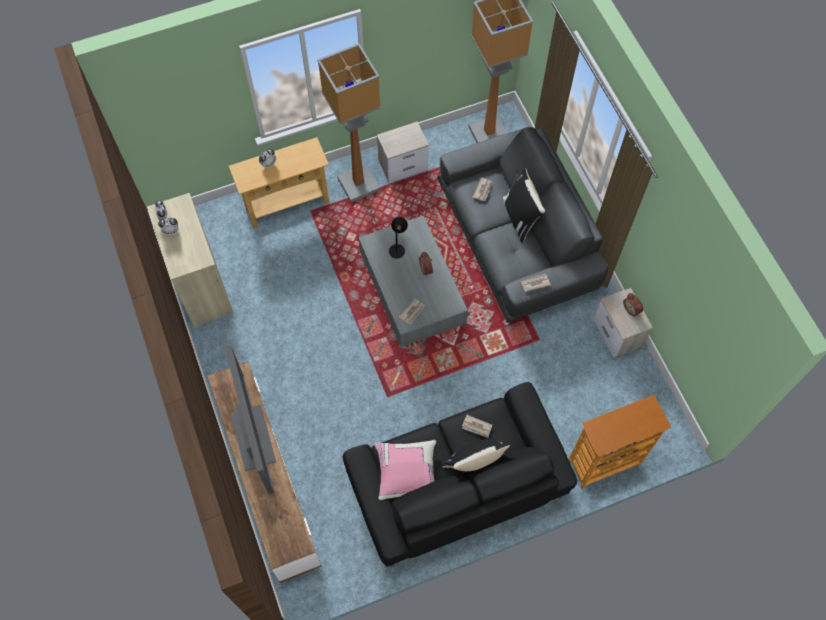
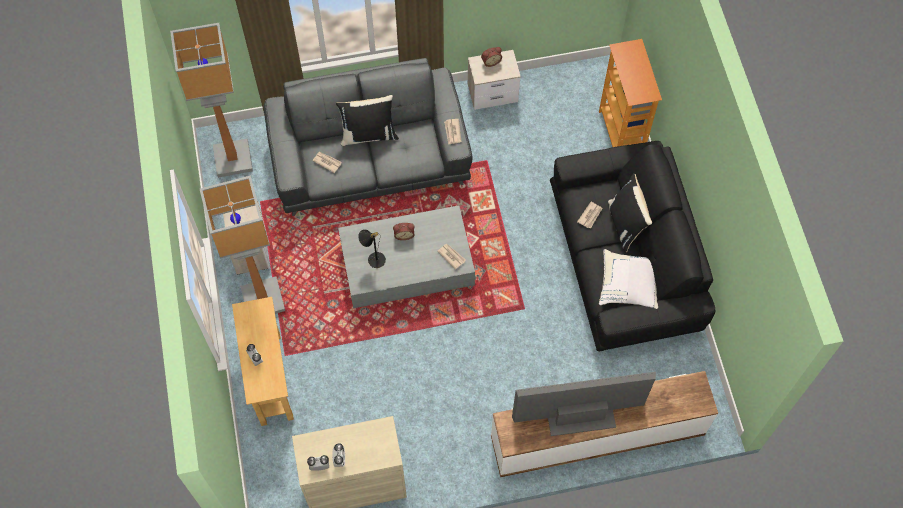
camera: 80 degrees left, 0 degrees up
pink pillow [374,440,437,500] -> white pillow [599,249,658,309]

